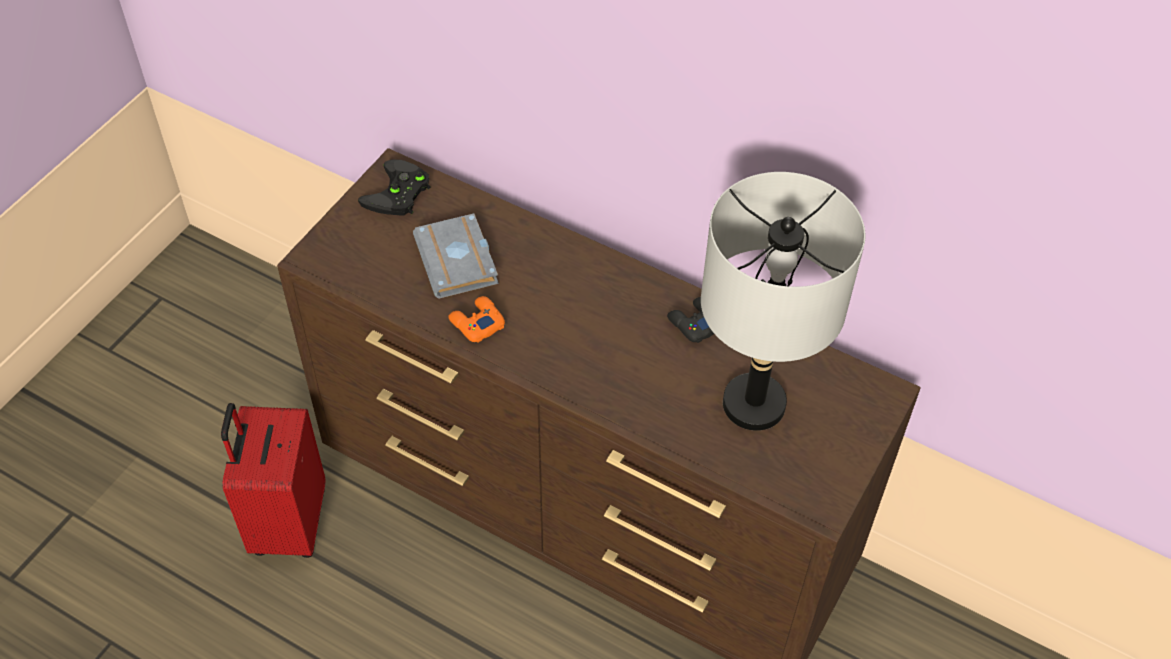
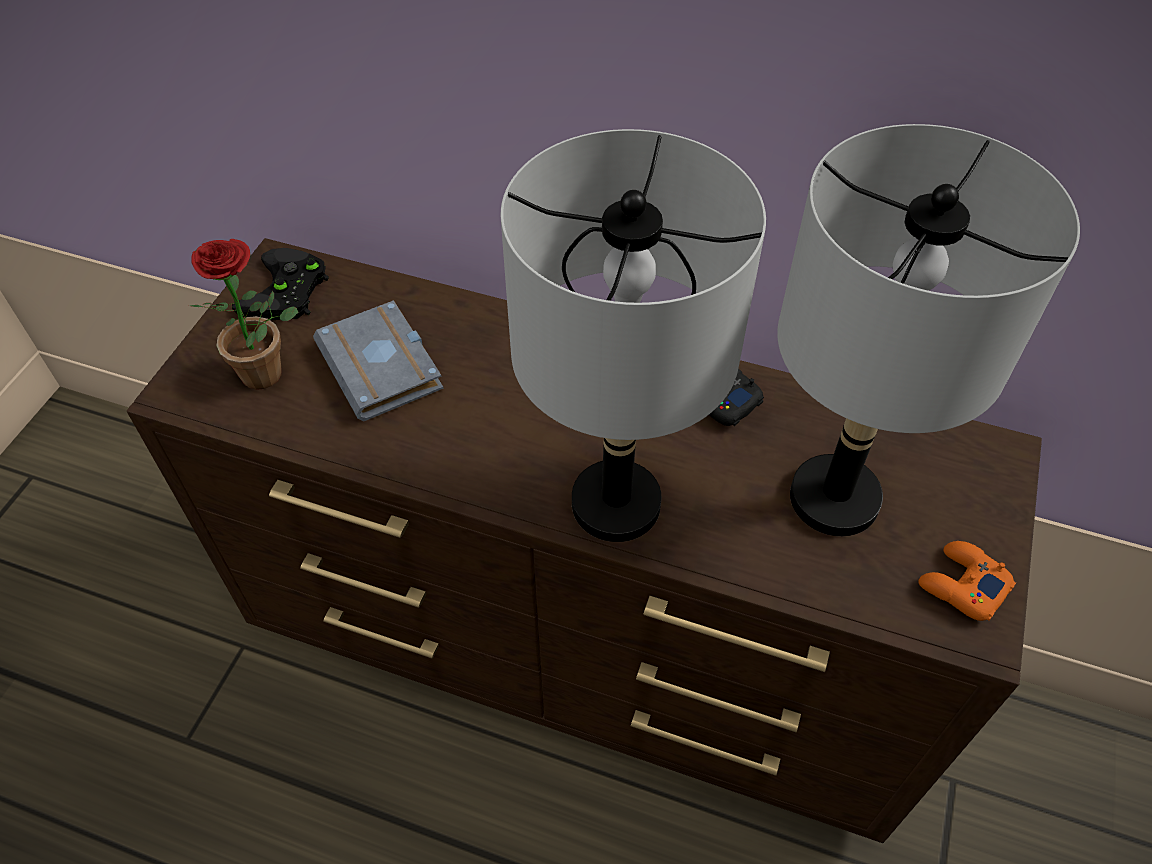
camera: 10 degrees left, 0 degrees up
red suitcase [221,403,325,558] -> none
orange game controller [448,296,505,342] -> orange game controller moved to [918,541,1016,621]
none -> potted plant [190,239,299,390]
none -> grey table lamp [501,129,766,542]

